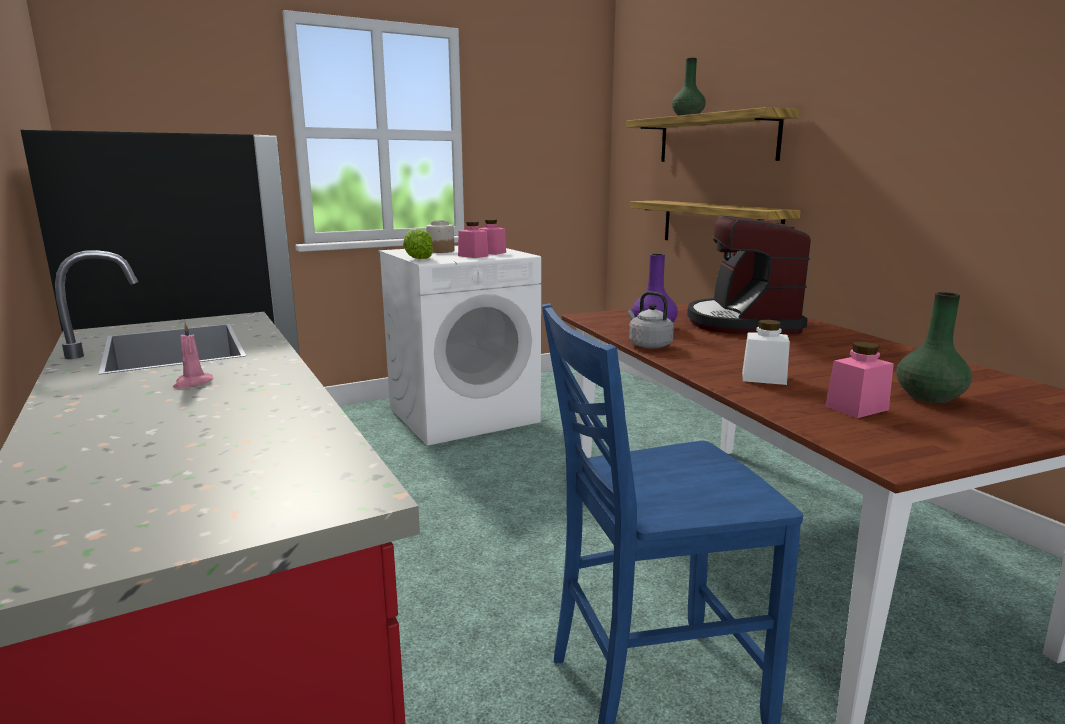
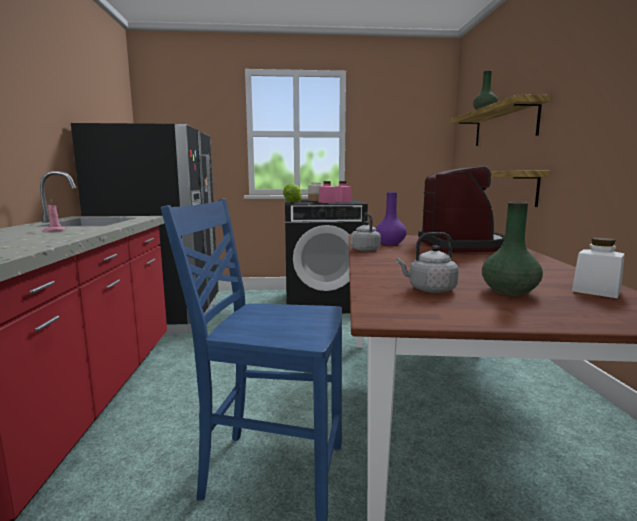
camera: 25 degrees right, 5 degrees down
white washing machine [379,246,541,446] -> black washing machine [285,200,368,313]
coffee machine [687,216,811,334] -> coffee machine turned 150 degrees clockwise [418,166,505,252]
white jar [742,320,790,385] -> white jar moved to [572,238,625,298]
pink jar [825,342,894,418] -> grey kettle [396,232,459,293]

